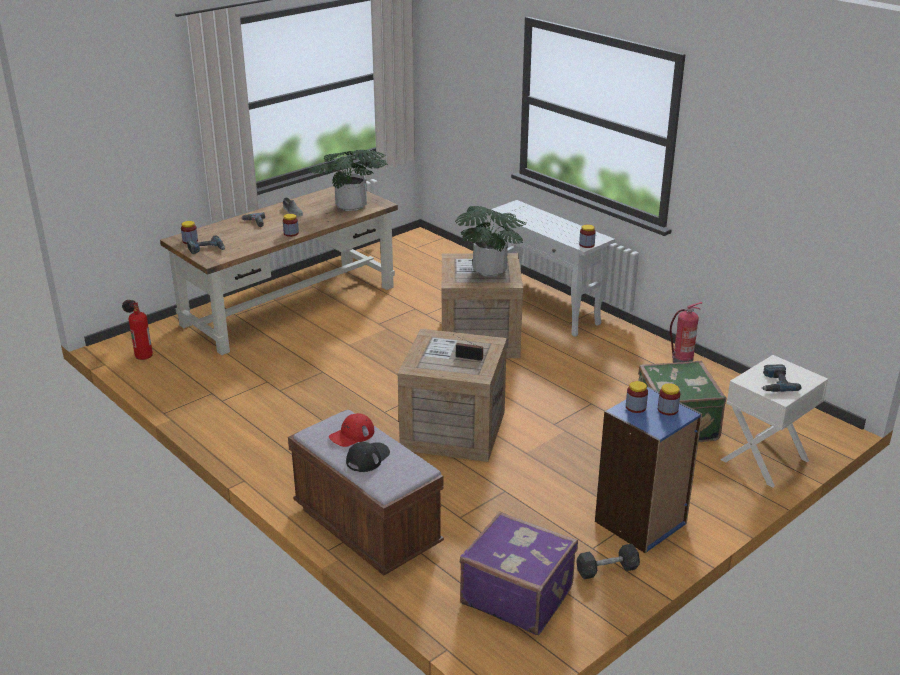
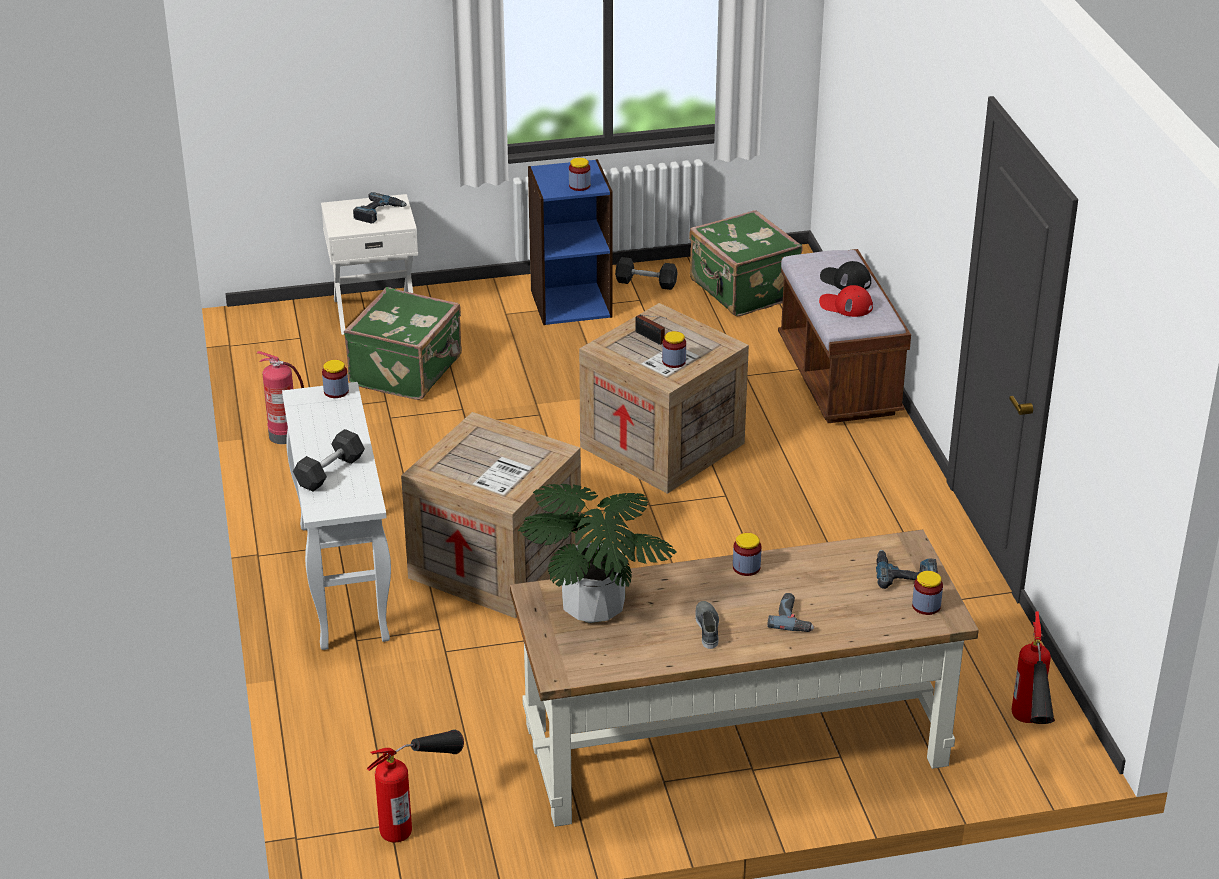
camera: 150 degrees left, 5 degrees up
red cap [329,413,374,447] -> red cap turned 150 degrees counterclockwise [819,285,873,317]
black cap [346,442,390,472] -> black cap turned 60 degrees clockwise [820,261,871,290]
potted plant [455,206,527,277] -> none
purple suitcase [460,511,578,635] -> green suitcase [689,210,802,316]
jar [658,383,681,415] -> jar moved to [662,331,686,368]
none -> grey dumbbell [293,429,365,492]
none -> fire extinguisher [367,730,464,843]

